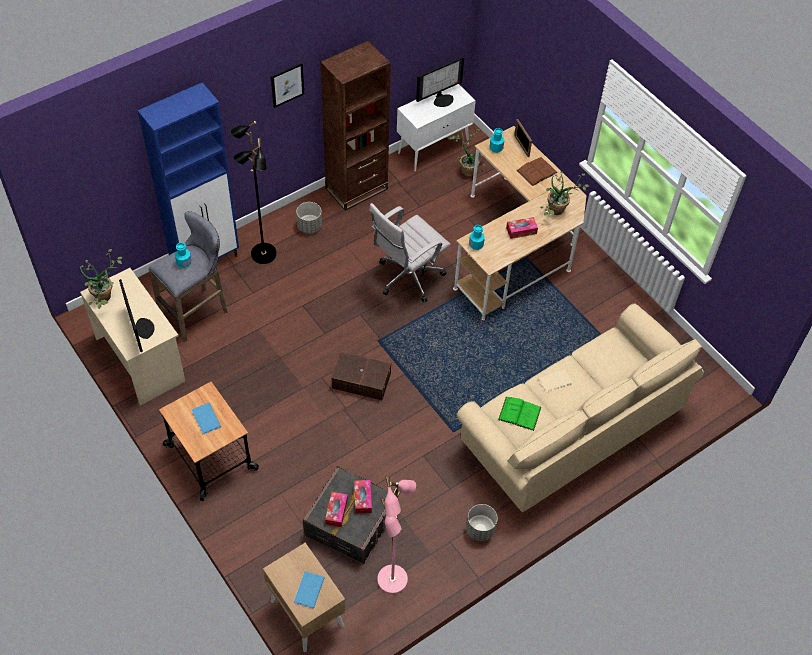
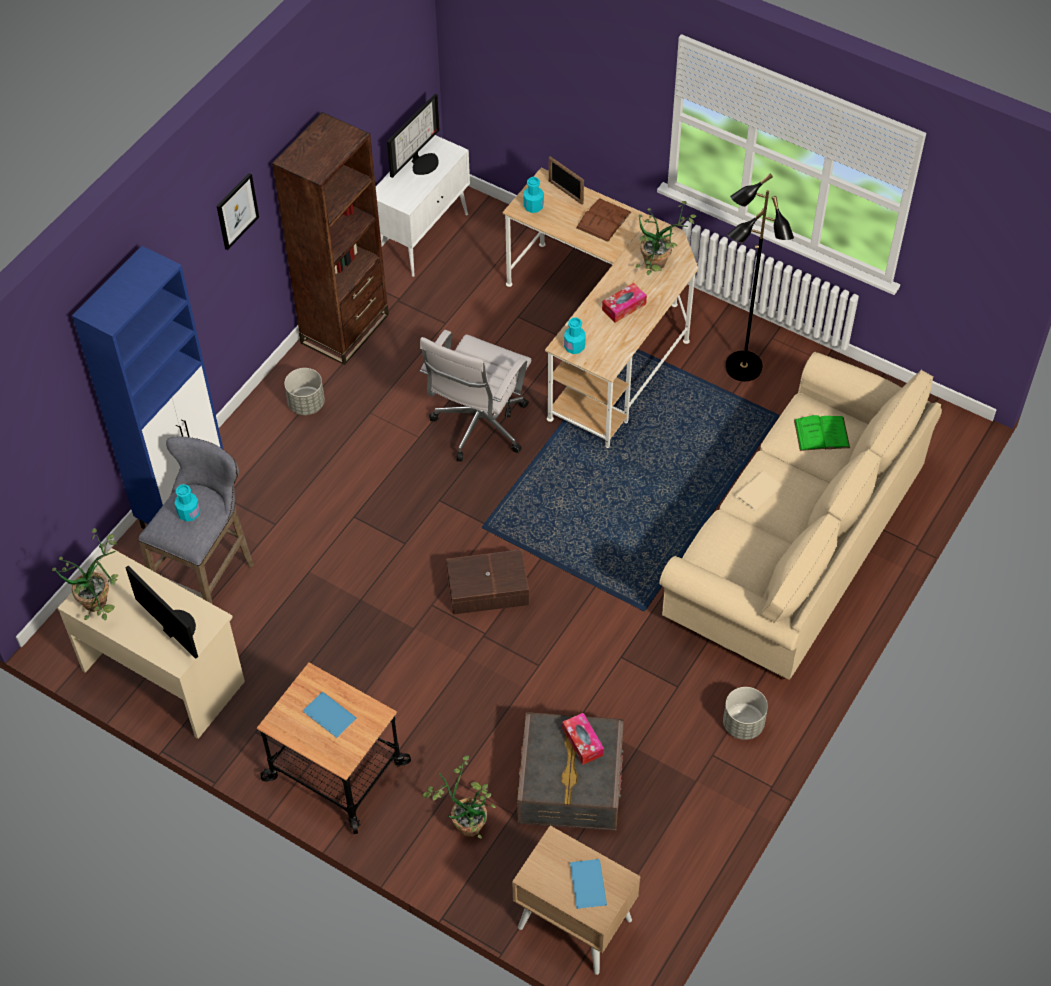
camera: 20 degrees left, 0 degrees up
black floor lamp [230,121,277,264] -> black floor lamp moved to [725,173,794,381]
tissue box [325,492,348,527] -> none
pink floor lamp [377,476,416,594] -> none
potted plant [448,129,485,177] -> potted plant moved to [423,756,496,838]
green book [498,397,541,431] -> green book moved to [794,415,850,451]

